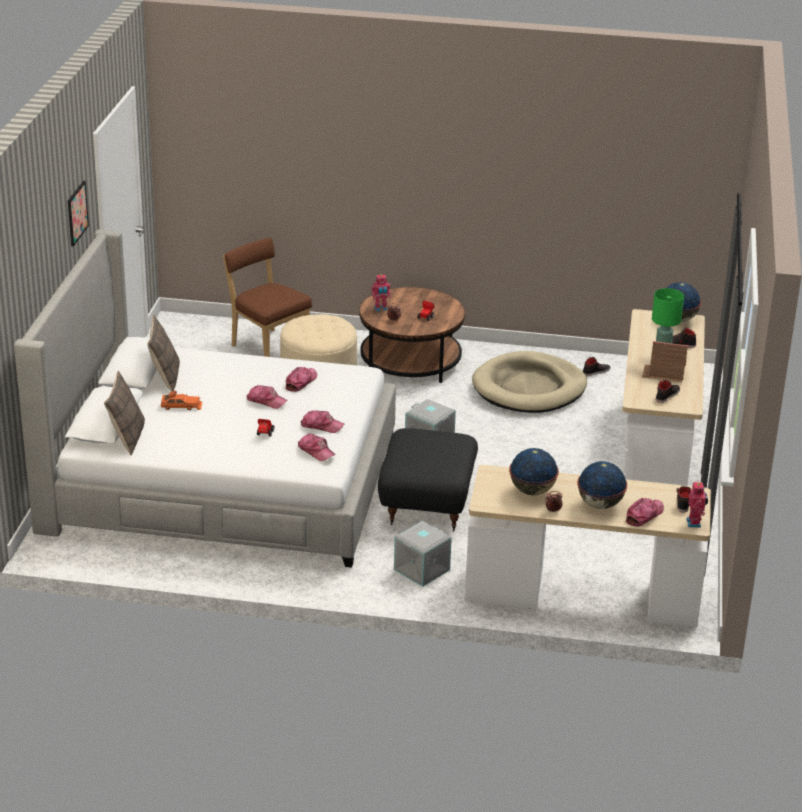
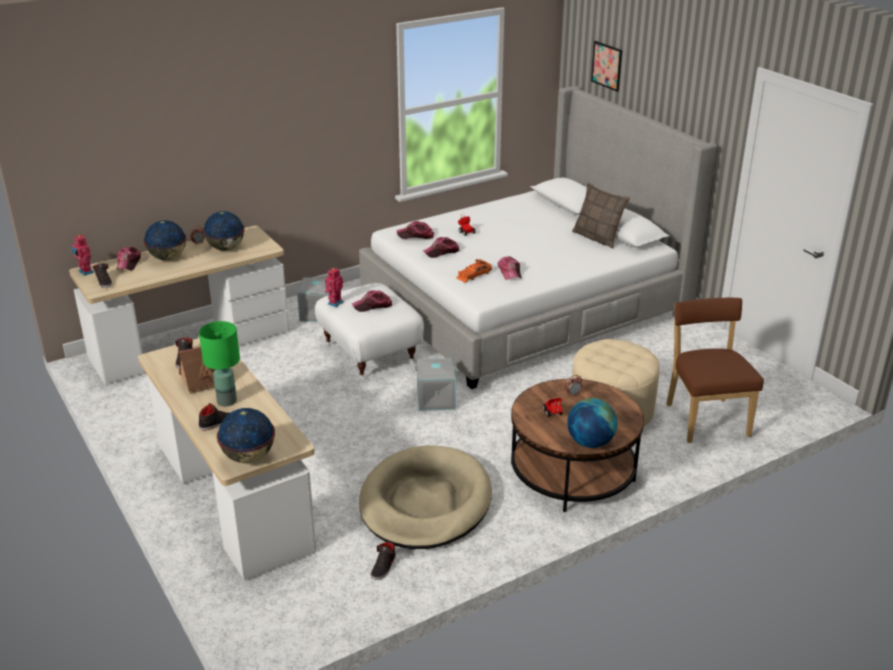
camera: 140 degrees right, 0 degrees up
picture [68,181,89,247] -> picture moved to [591,41,622,92]
pillow [104,371,145,456] -> none
orange toy car [161,391,202,410] -> orange toy car moved to [457,259,492,283]
brown chair [223,238,312,357] -> brown chair turned 105 degrees counterclockwise [666,298,764,443]
cap [247,385,288,409] -> cap moved to [352,290,392,312]
toy robot [371,275,391,311] -> toy robot moved to [324,267,344,307]
black ottoman [378,428,478,532] -> white ottoman [315,283,424,380]
none -> globe [567,398,617,448]

